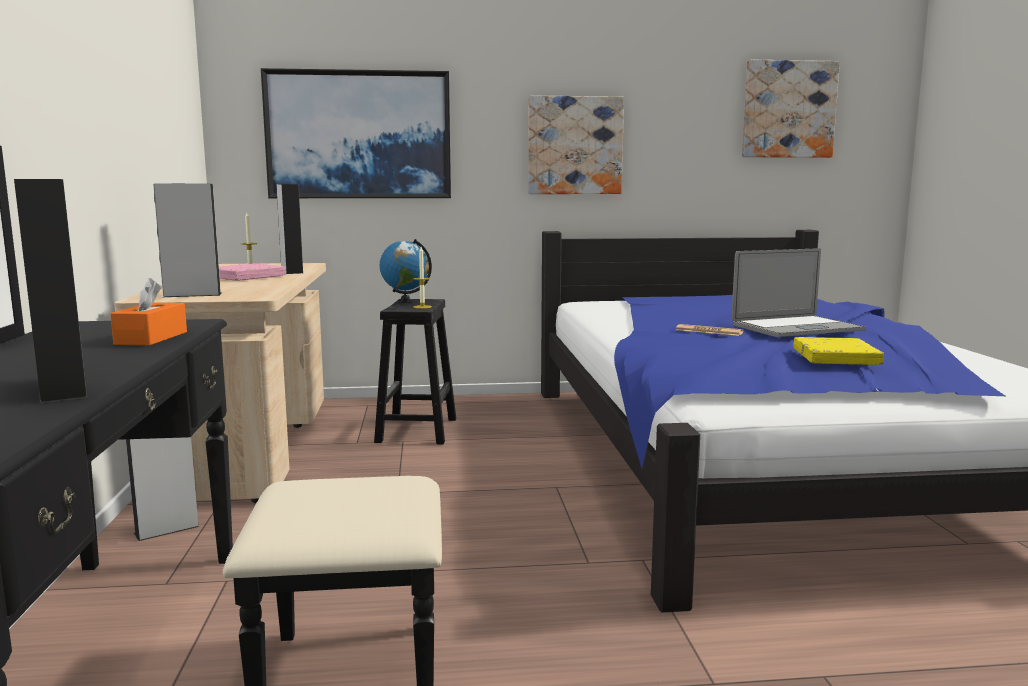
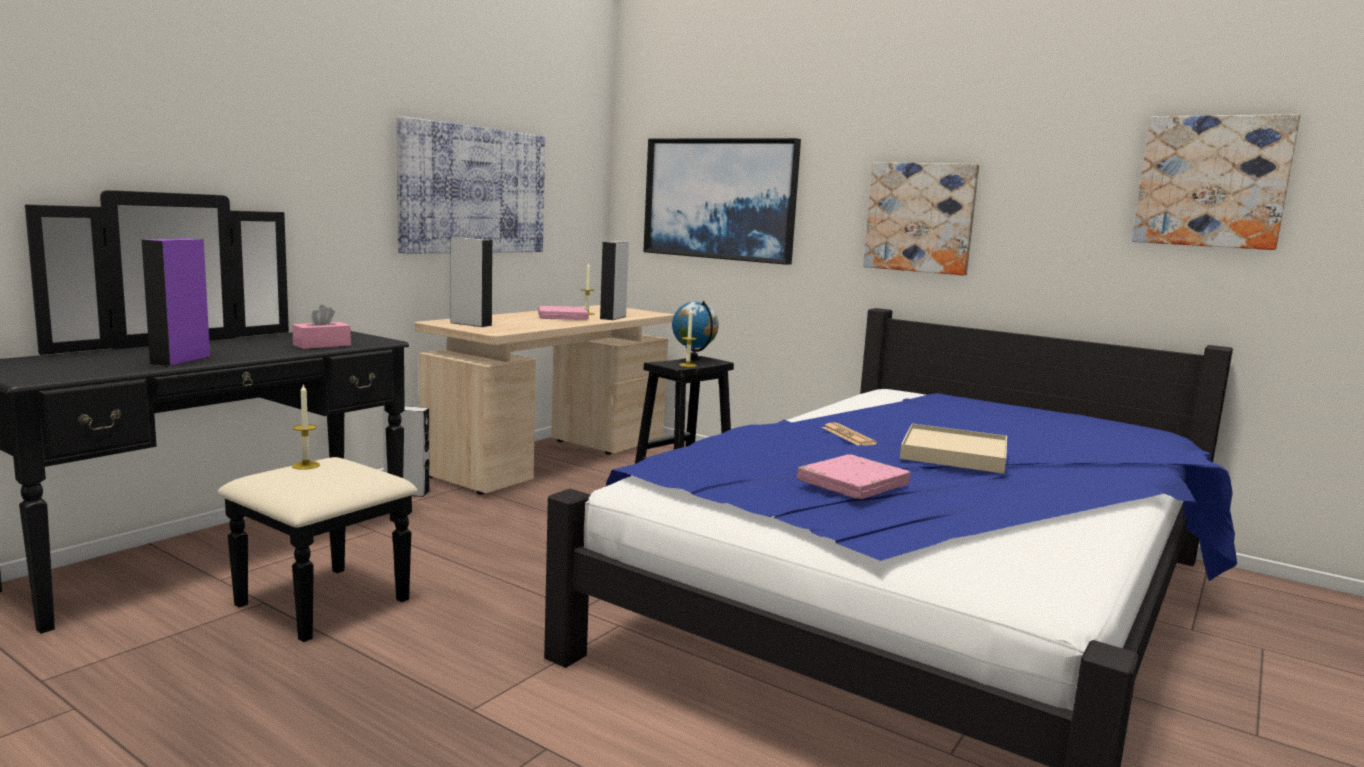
camera: 40 degrees right, 0 degrees up
orange tissue box [110,278,187,346] -> pink tissue box [292,305,351,349]
laptop [731,248,866,337] -> beige tray [900,424,1007,474]
yellow book [794,337,884,365] -> pink book [797,454,911,499]
none -> candle [292,384,320,470]
none -> picture [396,116,545,254]

